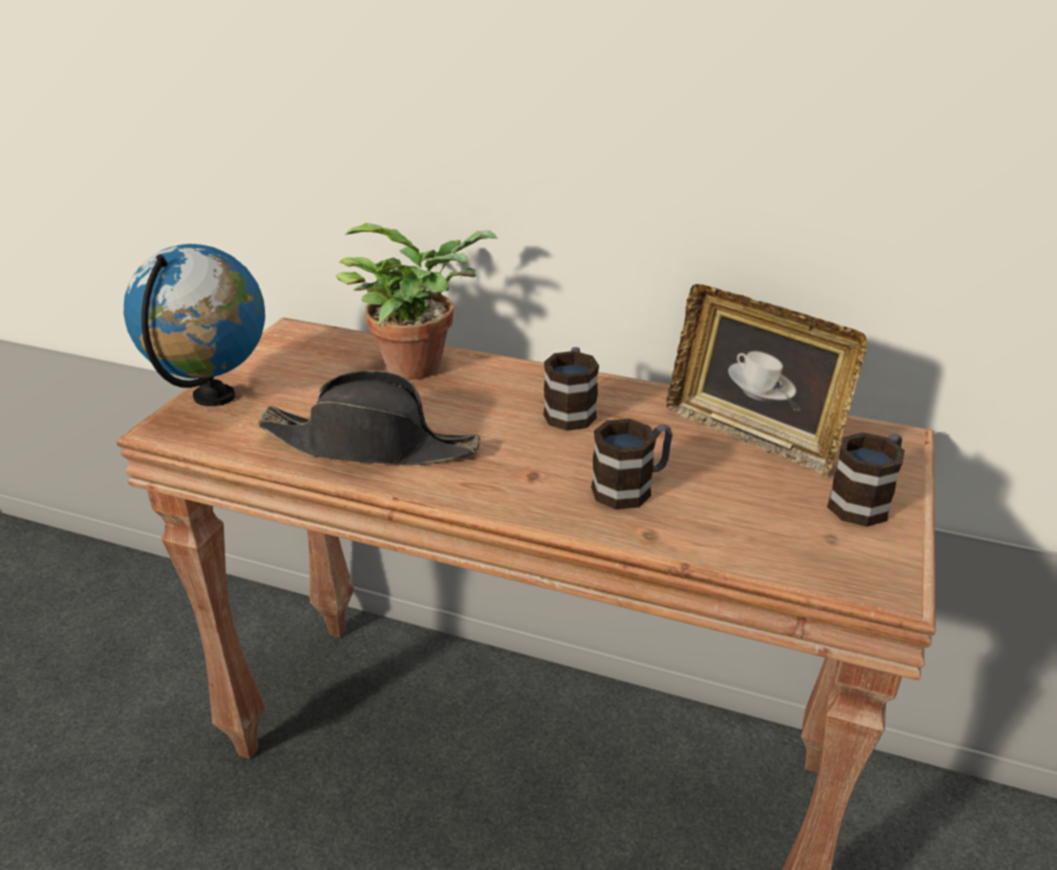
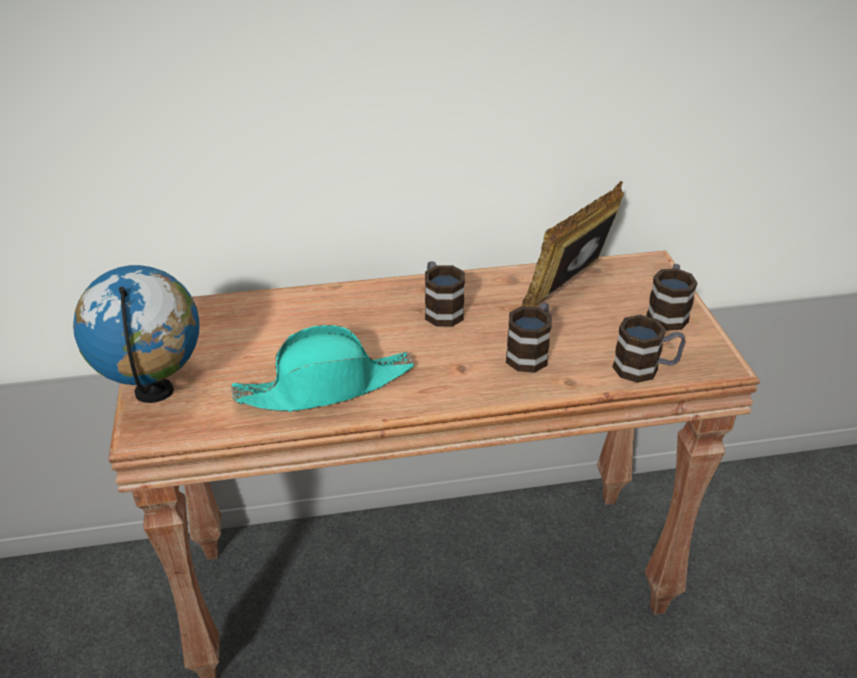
camera: 30 degrees left, 5 degrees up
black hat [257,371,480,466] -> turquoise hat [231,325,414,412]
potted plant [336,223,498,380] -> none
picture frame [666,284,867,476] -> picture frame turned 120 degrees clockwise [521,181,624,307]
none -> mug [612,315,685,383]

